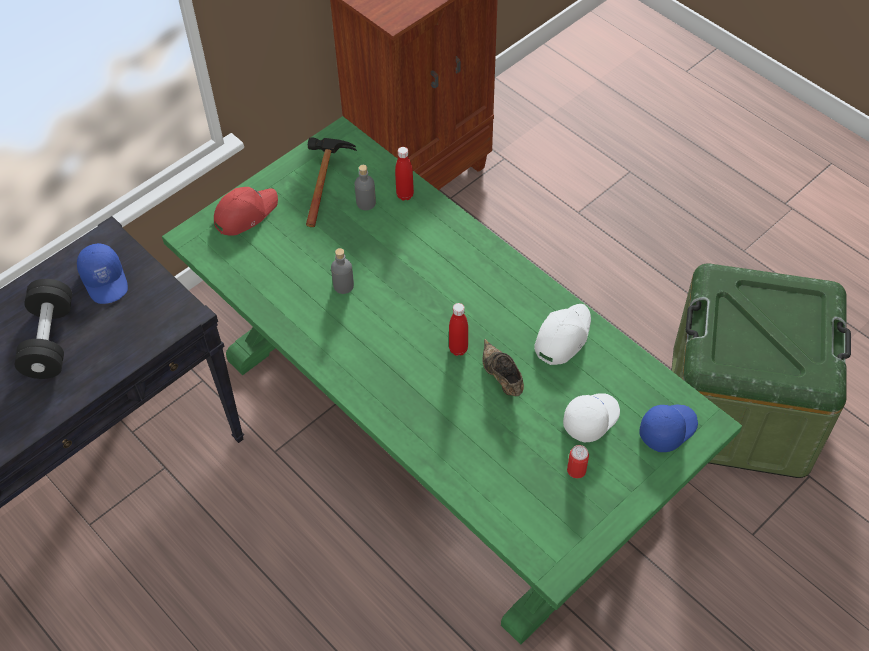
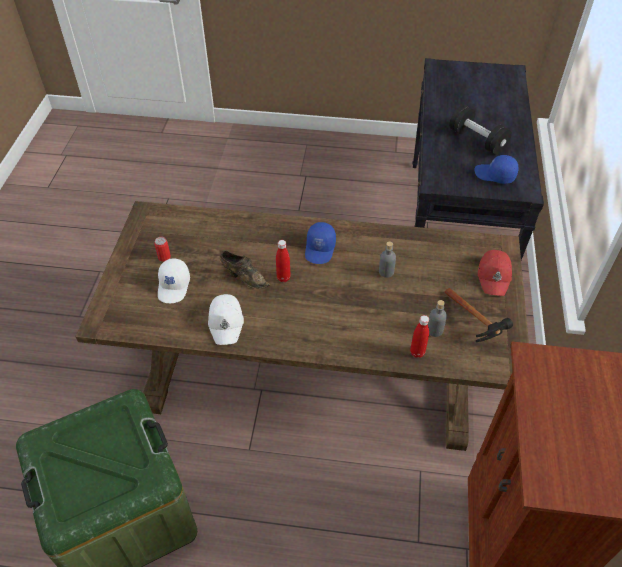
camera: 140 degrees right, 5 degrees down
green dining table [162,116,742,645] -> brown dining table [75,201,529,451]
blue cap [639,405,698,452] -> blue cap moved to [305,222,336,264]

